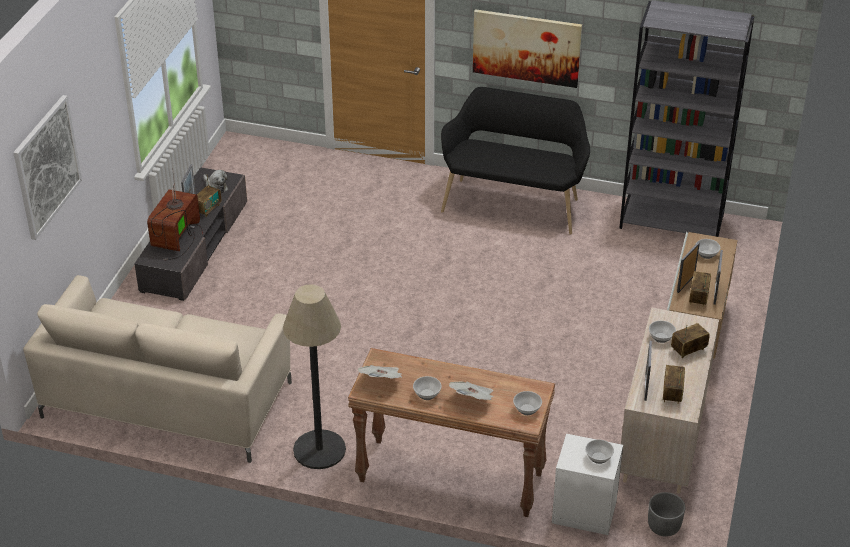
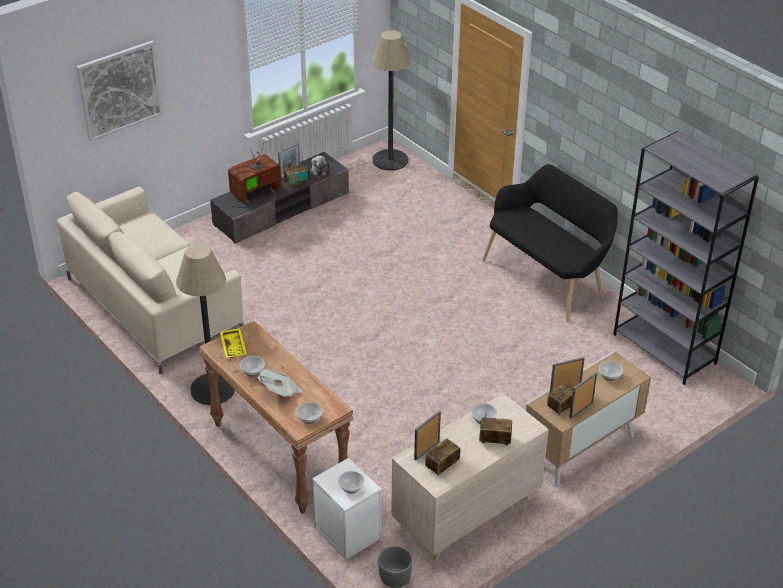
camera: 35 degrees right, 0 degrees up
newspaper [358,365,402,379] -> yellow tray [220,328,247,358]
picture [473,9,582,88] -> none
none -> floor lamp [372,30,411,171]

